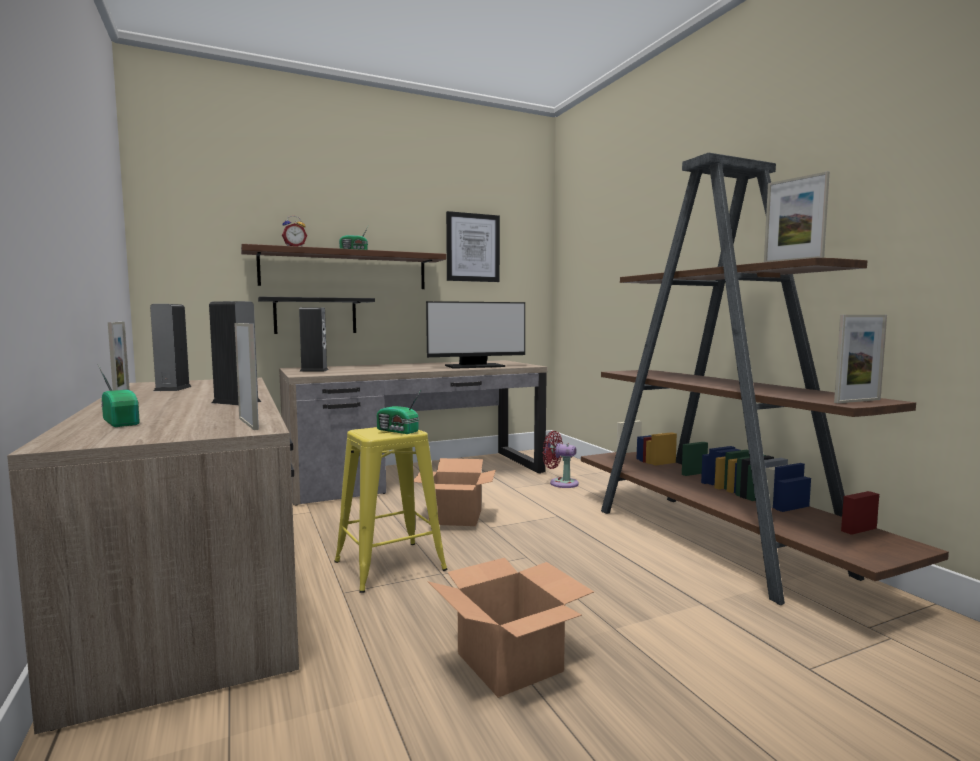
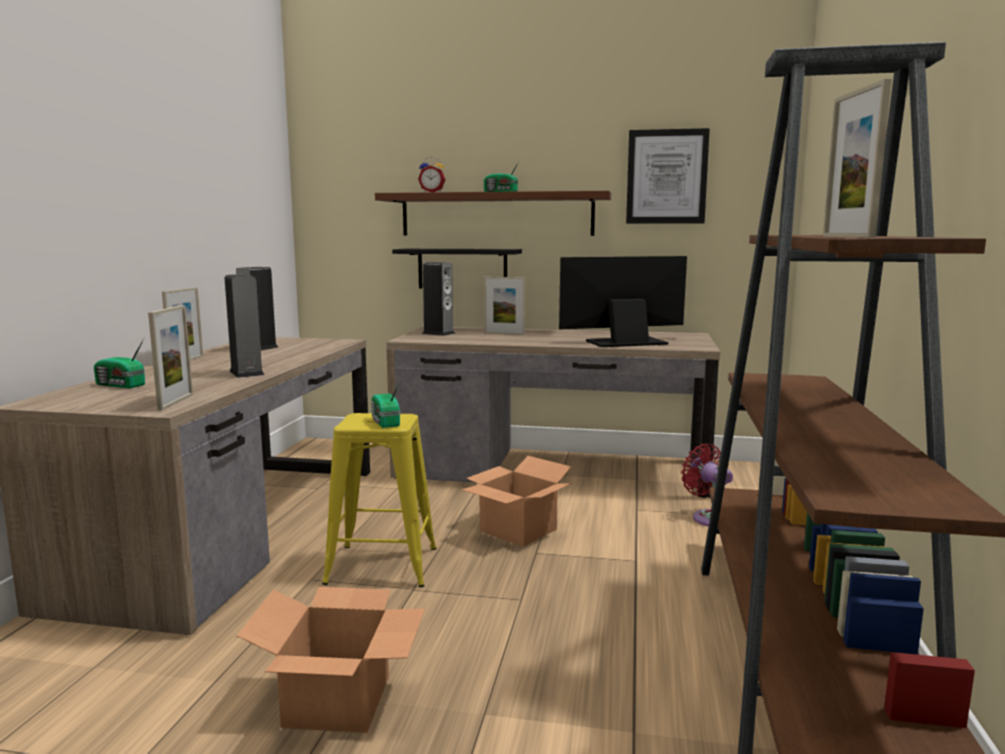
camera: 35 degrees right, 5 degrees up
radio [98,365,140,427] -> radio turned 120 degrees clockwise [94,337,145,389]
monitor [426,301,525,369] -> monitor turned 150 degrees clockwise [559,256,687,347]
picture frame [834,315,887,403] -> picture frame moved to [484,277,525,335]

